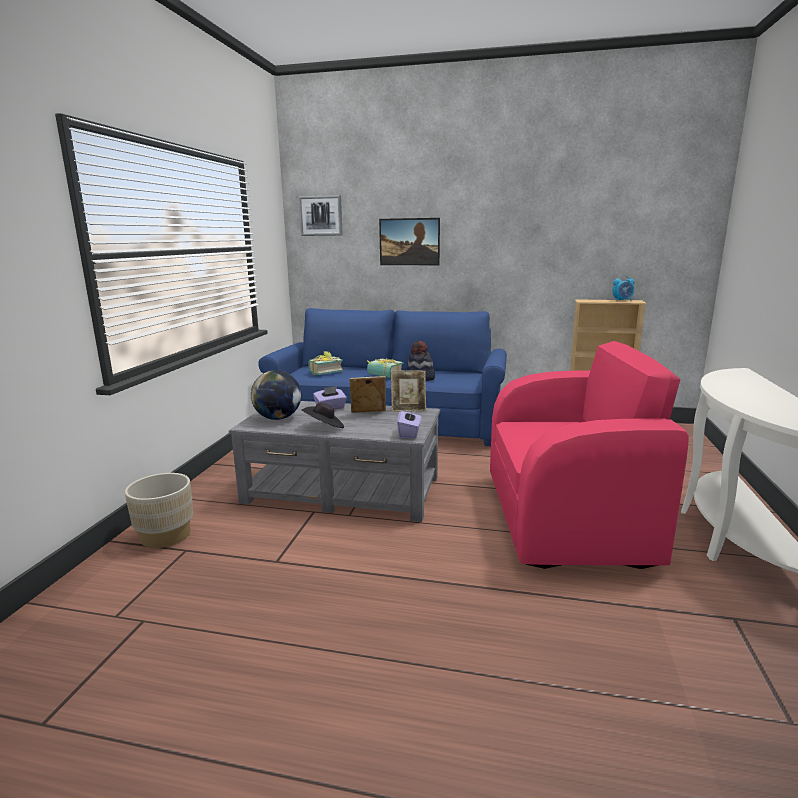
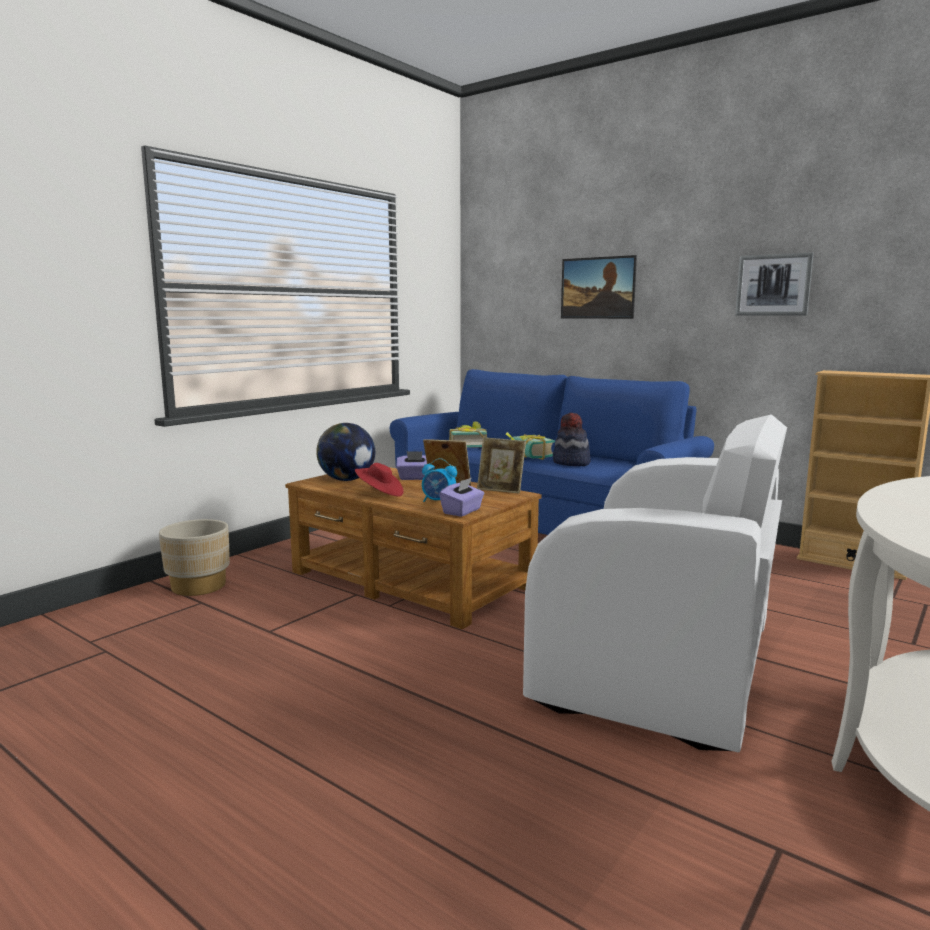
camera: 25 degrees right, 5 degrees down
grey coffee table [229,401,440,522] -> brown coffee table [285,467,542,629]
picture [298,195,343,236] -> picture moved to [735,252,814,315]
black hat [302,403,344,428] -> red hat [355,463,403,497]
pink armchair [490,341,689,569] -> white armchair [523,414,787,752]
alarm clock [612,275,634,301] -> alarm clock moved to [422,458,457,502]

